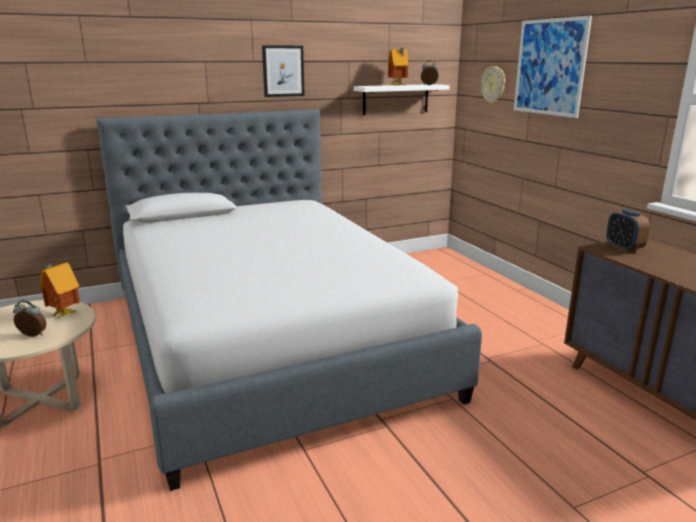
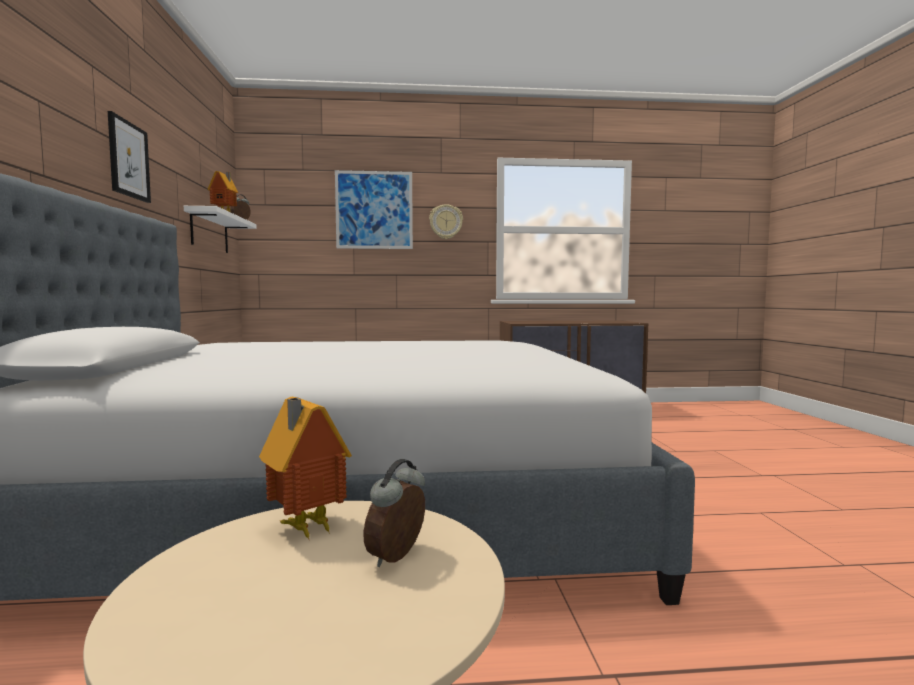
camera: 70 degrees left, 15 degrees down
wall clock [481,66,505,104] -> wall clock moved to [429,204,463,239]
alarm clock [606,209,650,252] -> none

